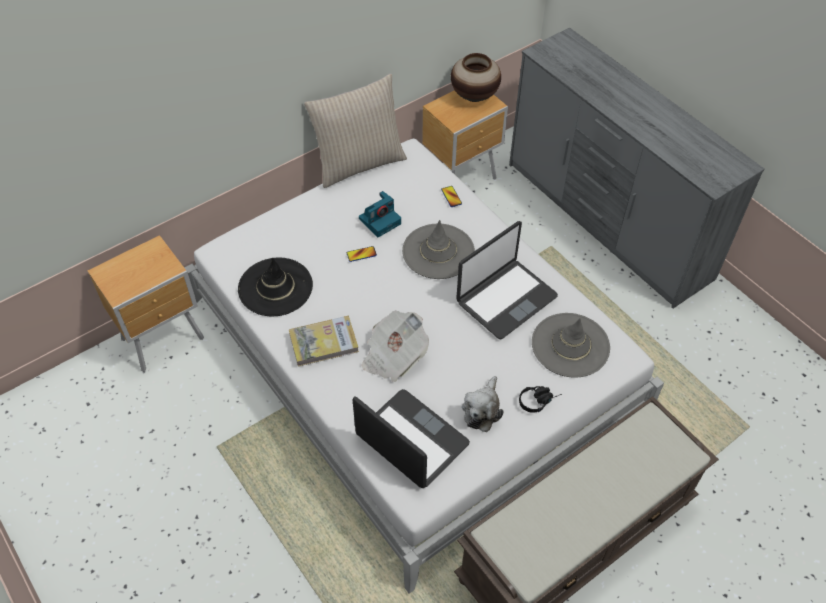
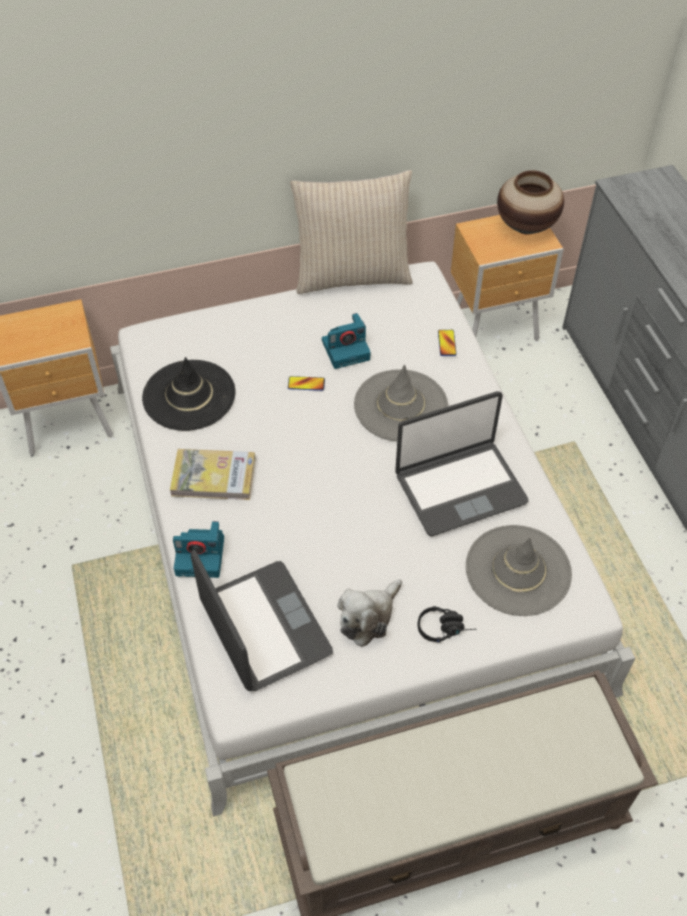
camera: 20 degrees right, 0 degrees up
newspaper [362,310,429,382] -> none
none -> camera [173,521,224,578]

